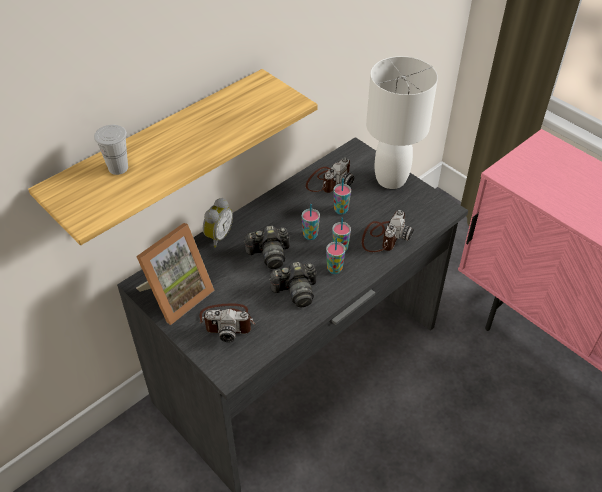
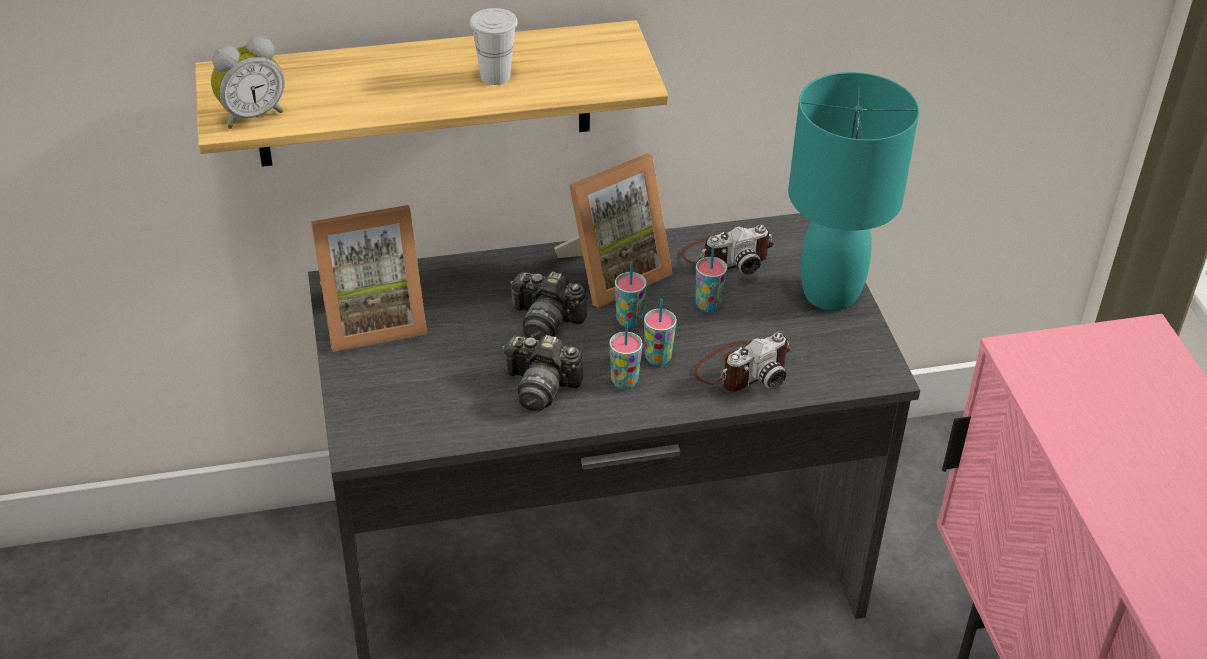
camera: 30 degrees right, 5 degrees down
white cup [94,125,128,175] -> white cup moved to [470,8,518,85]
camera [199,304,256,342] -> none
alarm clock [203,198,233,248] -> alarm clock moved to [211,36,285,129]
white table lamp [366,56,438,189] -> turquoise table lamp [788,72,919,311]
none -> picture frame [554,154,673,308]

